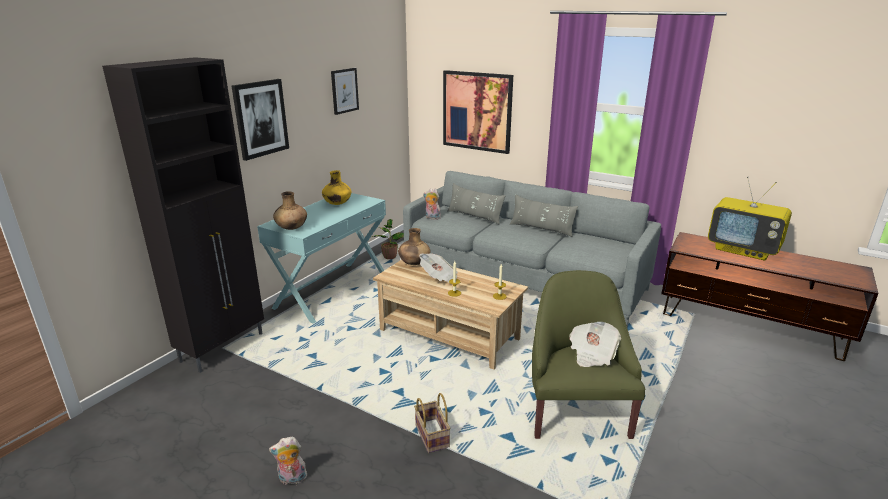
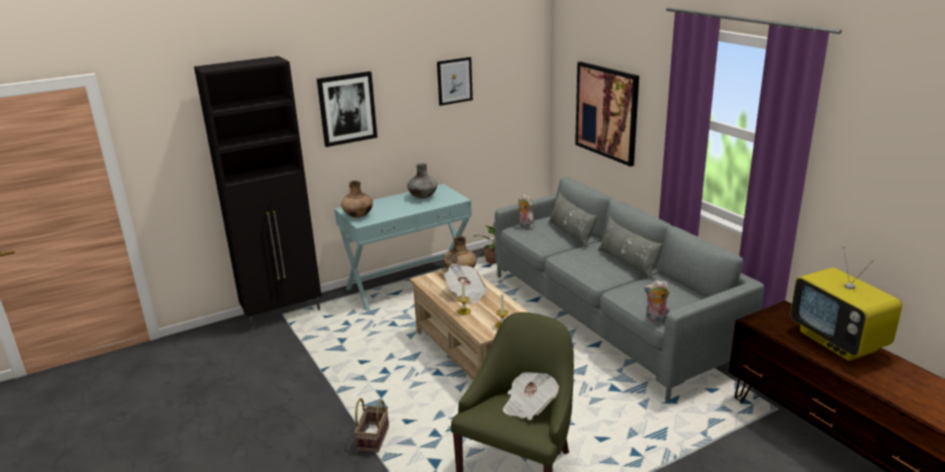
camera: 30 degrees right, 0 degrees up
plush toy [269,437,307,484] -> plush toy moved to [644,280,670,324]
yellow vase [322,170,351,205] -> grey vase [407,163,437,199]

